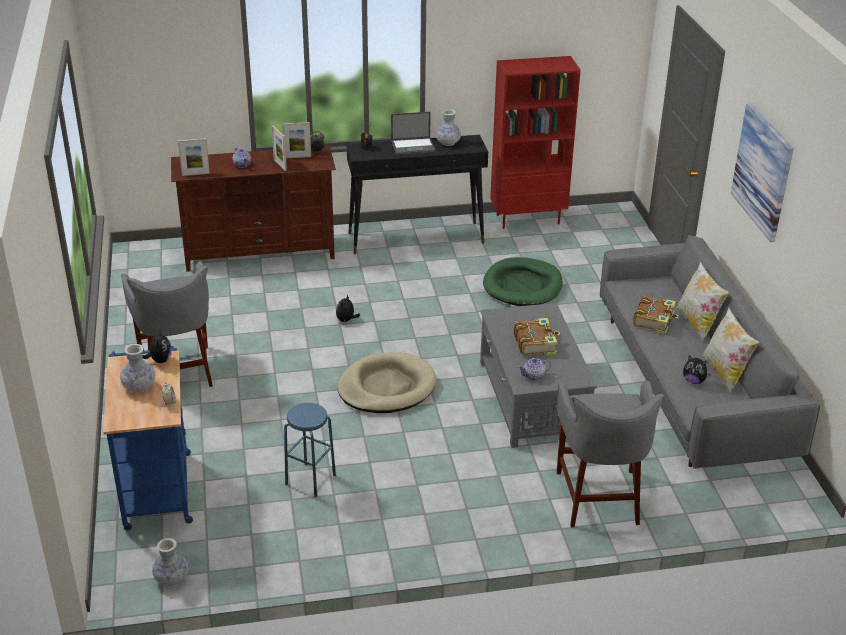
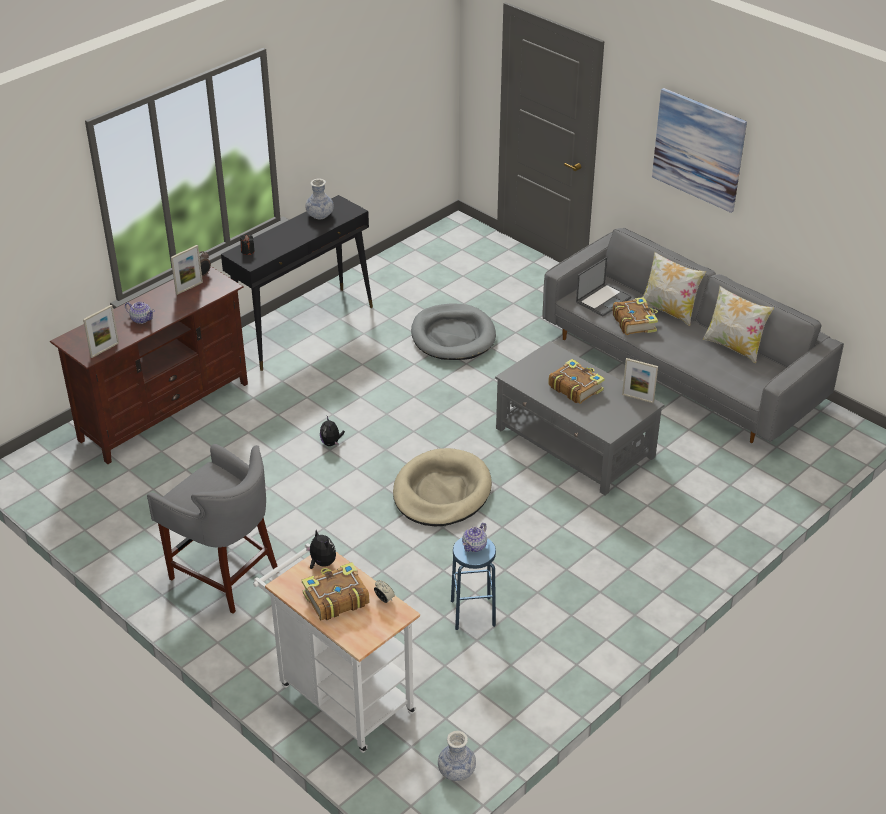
camera: 35 degrees left, 5 degrees up
blue cart [103,346,193,531] -> white cart [253,543,420,753]
vase [120,344,155,392] -> book [302,562,369,620]
picture frame [272,126,287,171] -> picture frame moved to [622,358,658,403]
laptop [391,112,436,155] -> laptop moved to [576,257,632,316]
green dog bed [483,257,563,306] -> grey dog bed [411,303,496,360]
red bookcase [490,56,581,229] -> none
teapot [518,358,551,380] -> teapot moved to [462,523,487,552]
grey stool [557,381,664,528] -> none
plush toy [683,356,711,384] -> none

